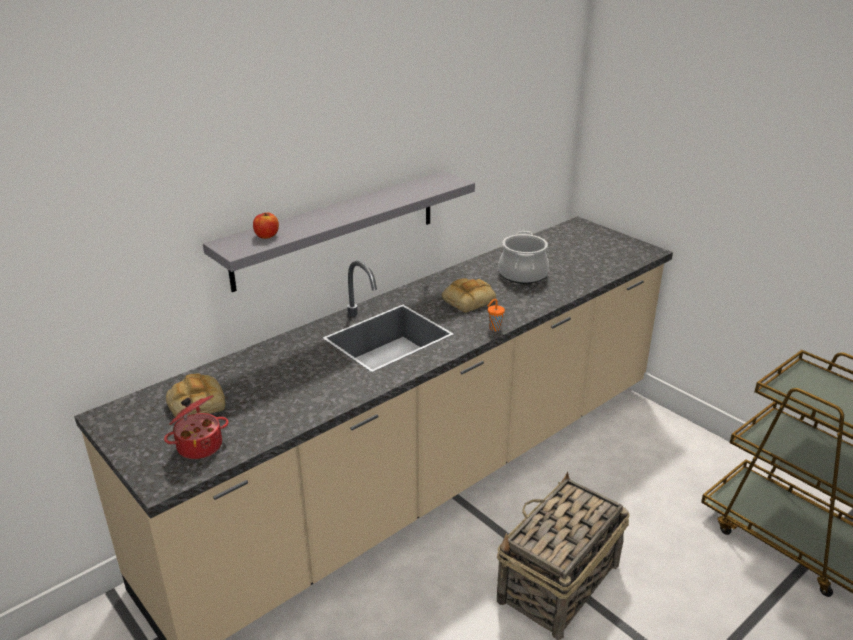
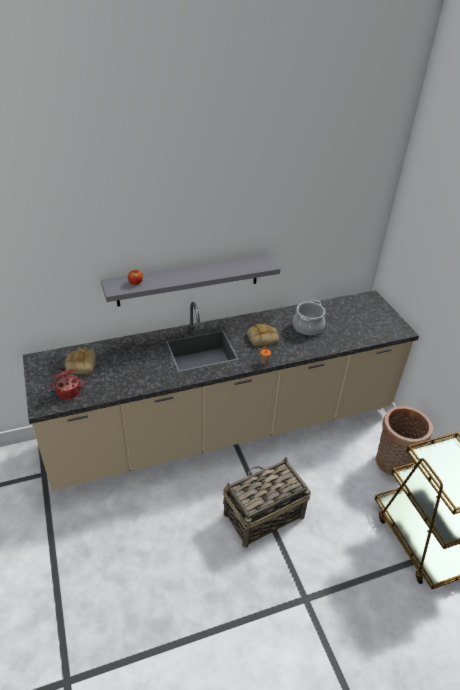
camera: 20 degrees right, 10 degrees up
none -> basket [376,406,433,476]

